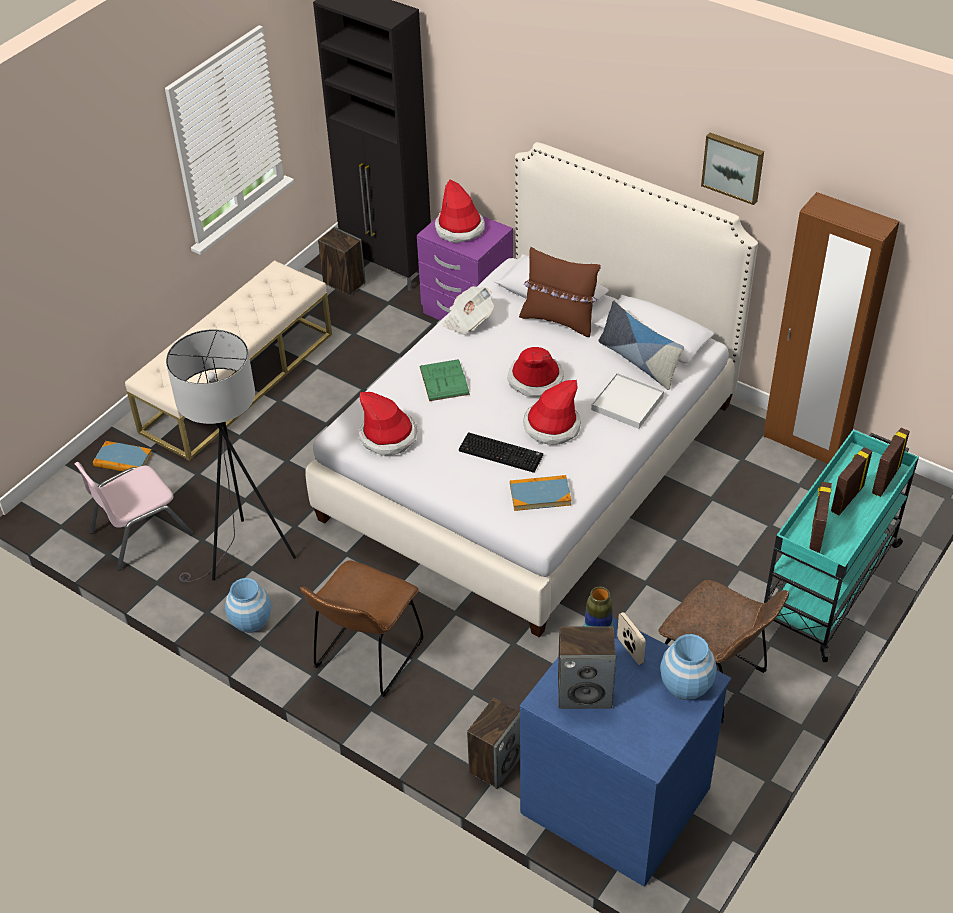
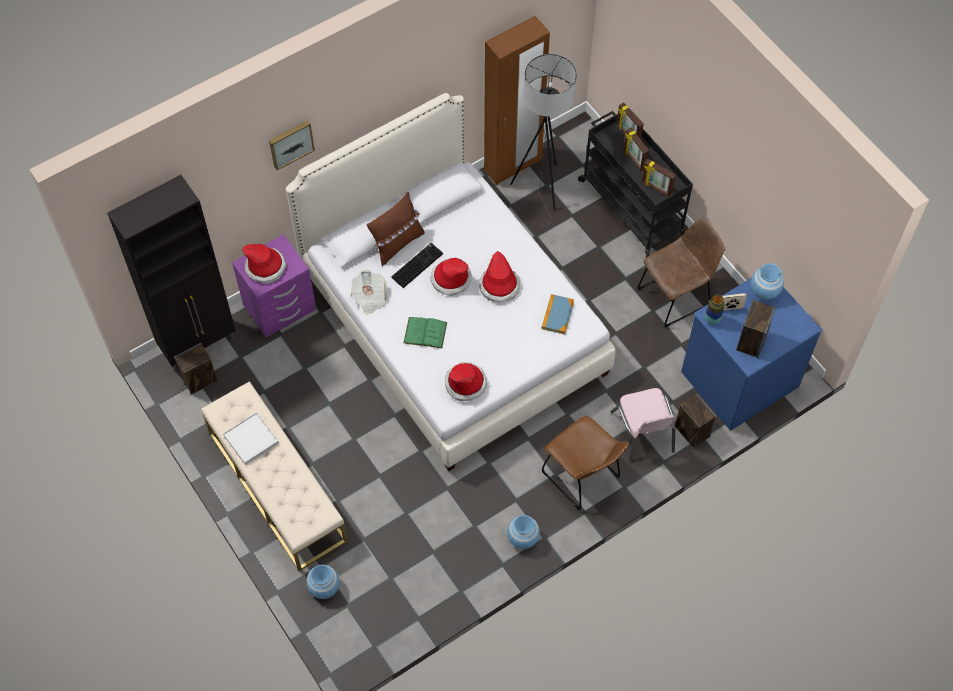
camera: 70 degrees left, 15 degrees up
pink chair [75,462,193,571] -> pink chair moved to [611,388,675,463]
book [93,441,153,471] -> blue vase [306,565,340,599]
grey floor lamp [166,329,296,582] -> grey floor lamp moved to [510,54,577,227]
keyboard [459,432,543,473] -> keyboard moved to [391,243,443,288]
white tray [591,373,664,429] -> white tray moved to [223,412,279,465]
pillow [599,300,684,390] -> none
picture [701,133,764,205] -> picture moved to [269,120,315,170]
turquoise cart [764,429,919,662] -> black cart [578,111,693,258]

